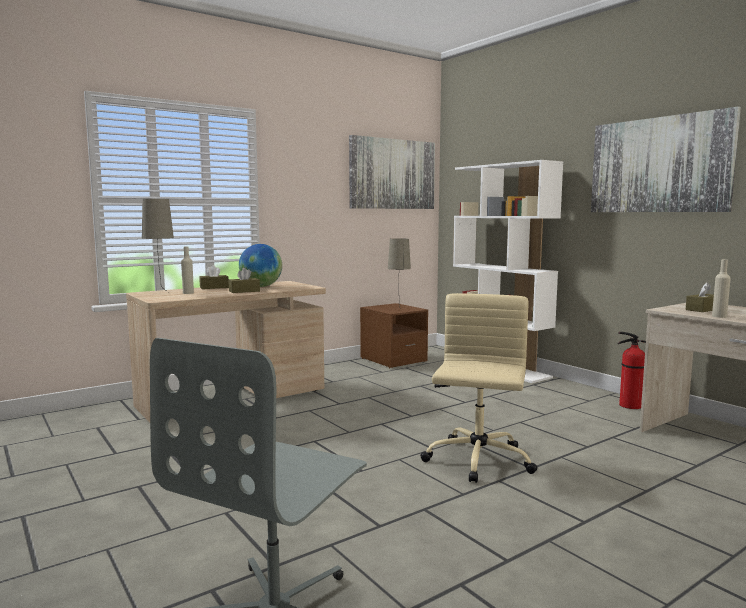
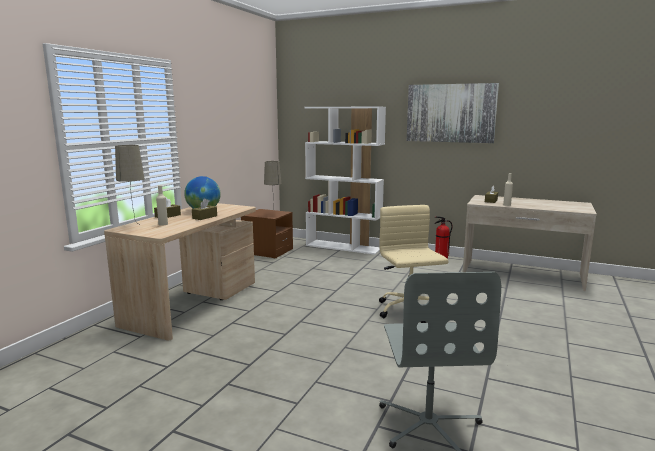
camera: 30 degrees left, 5 degrees up
picture [349,135,435,209] -> none

